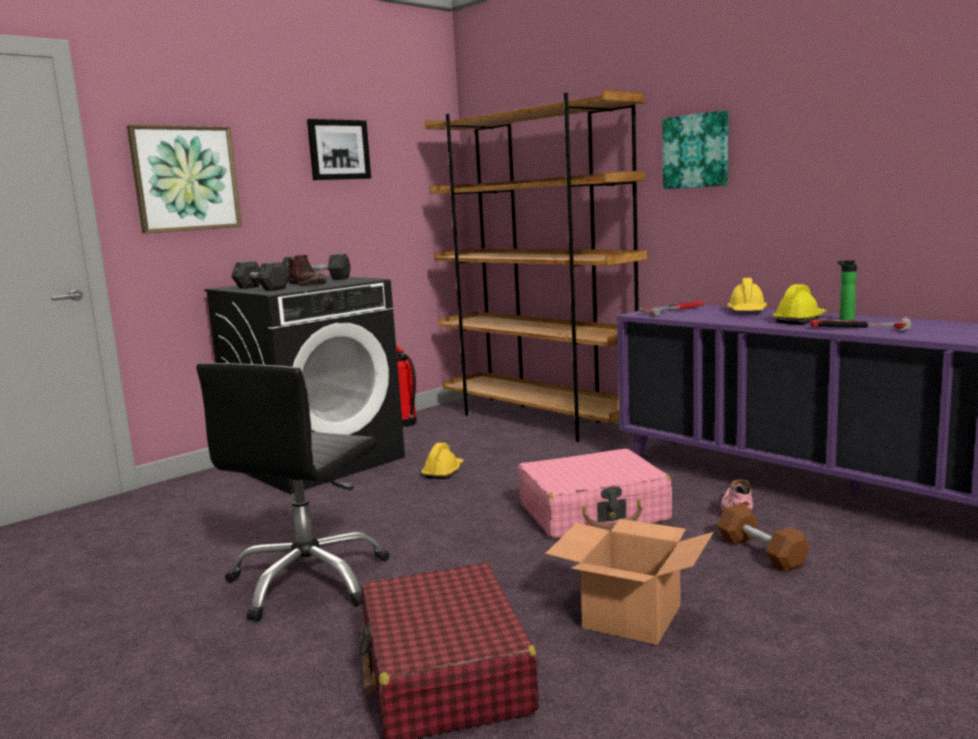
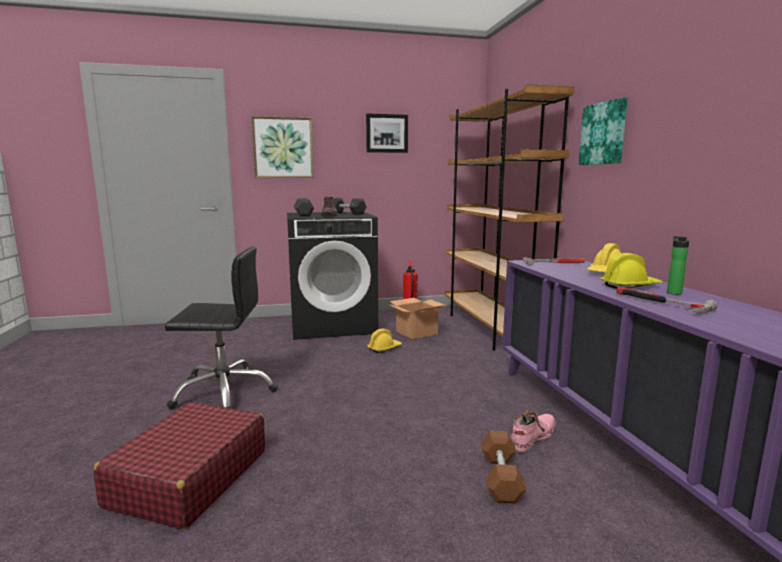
camera: 30 degrees right, 0 degrees up
black office chair [196,363,390,622] -> black office chair turned 150 degrees counterclockwise [165,246,278,410]
pink suitcase [518,449,672,539] -> none
cardboard box [545,519,714,645] -> cardboard box moved to [389,298,447,339]

